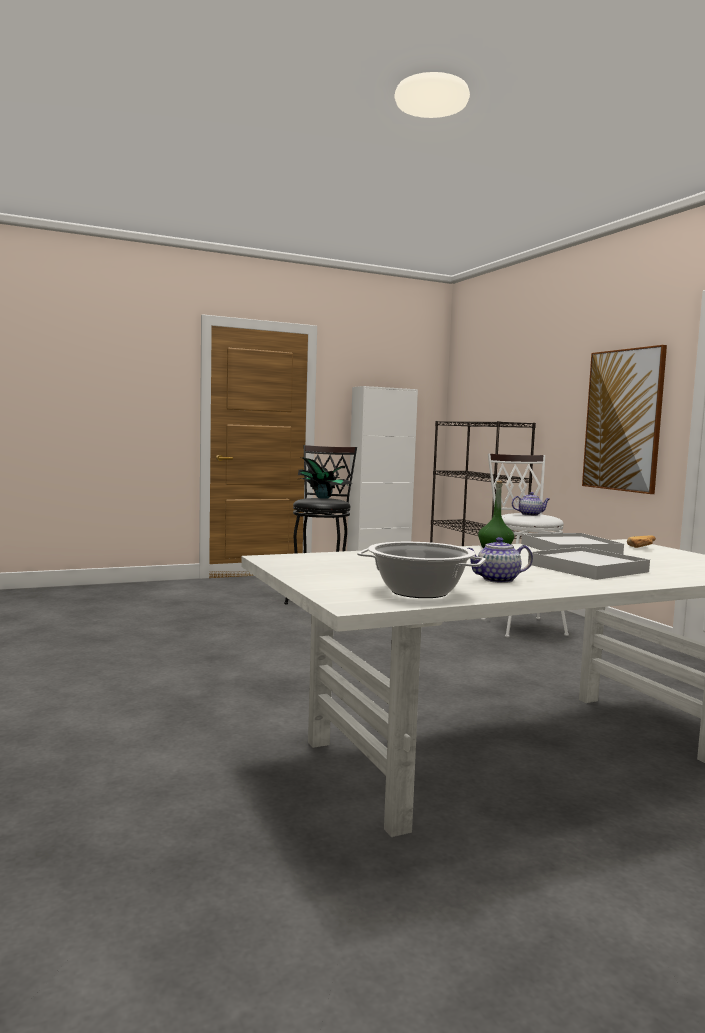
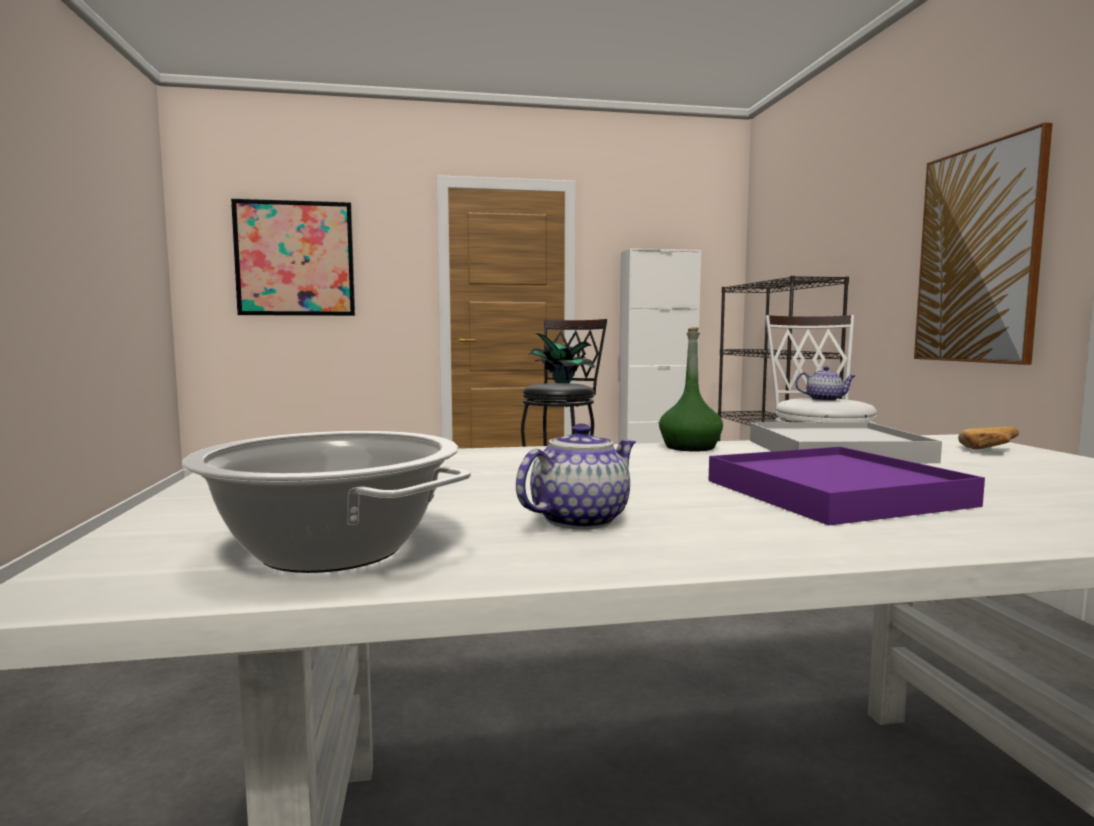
camera: 15 degrees right, 0 degrees up
teapot [468,537,533,583] -> teapot turned 135 degrees clockwise [516,423,636,530]
white tray [528,547,650,580] -> purple tray [709,447,985,525]
none -> picture [231,199,355,316]

